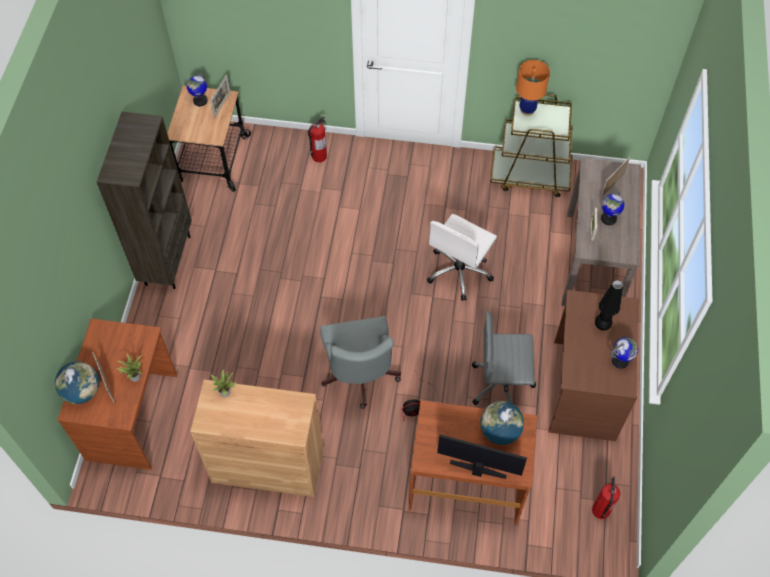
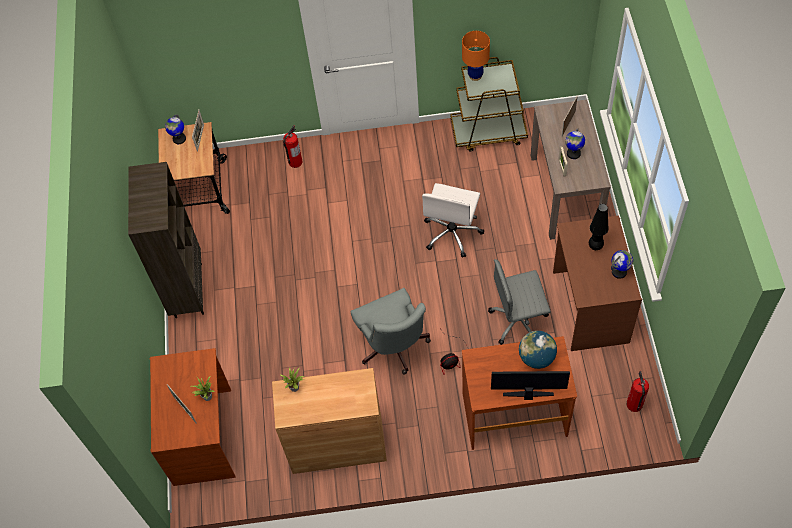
camera: 10 degrees left, 0 degrees up
globe [55,361,99,404] -> none

